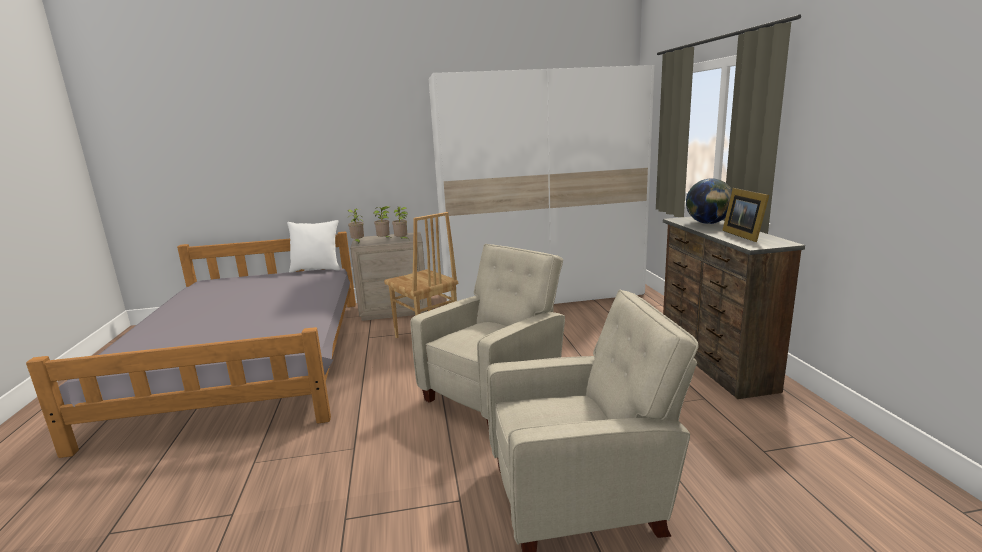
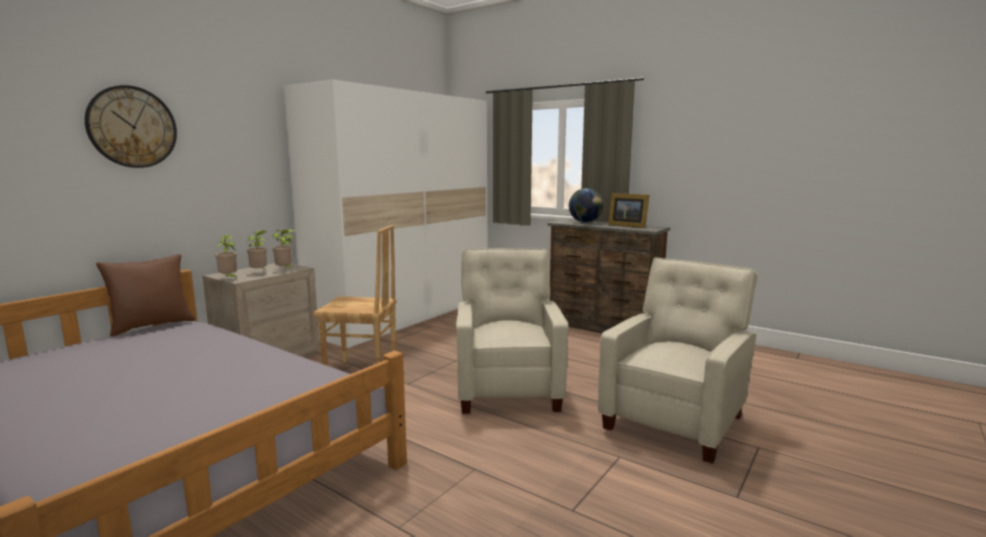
camera: 45 degrees left, 5 degrees down
white pillow [287,220,340,273] -> brown pillow [96,254,195,337]
none -> wall clock [85,85,177,168]

